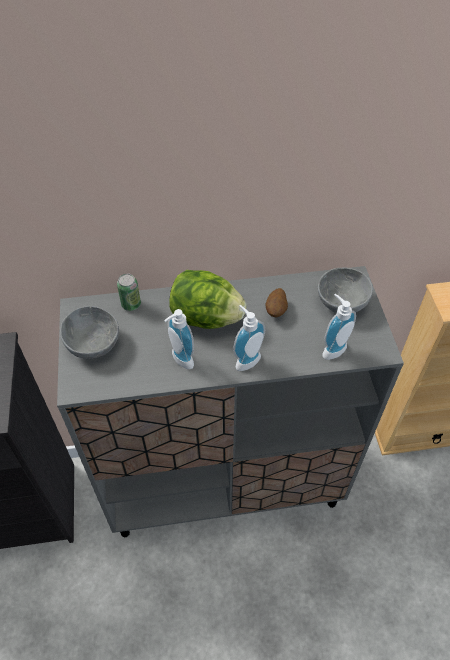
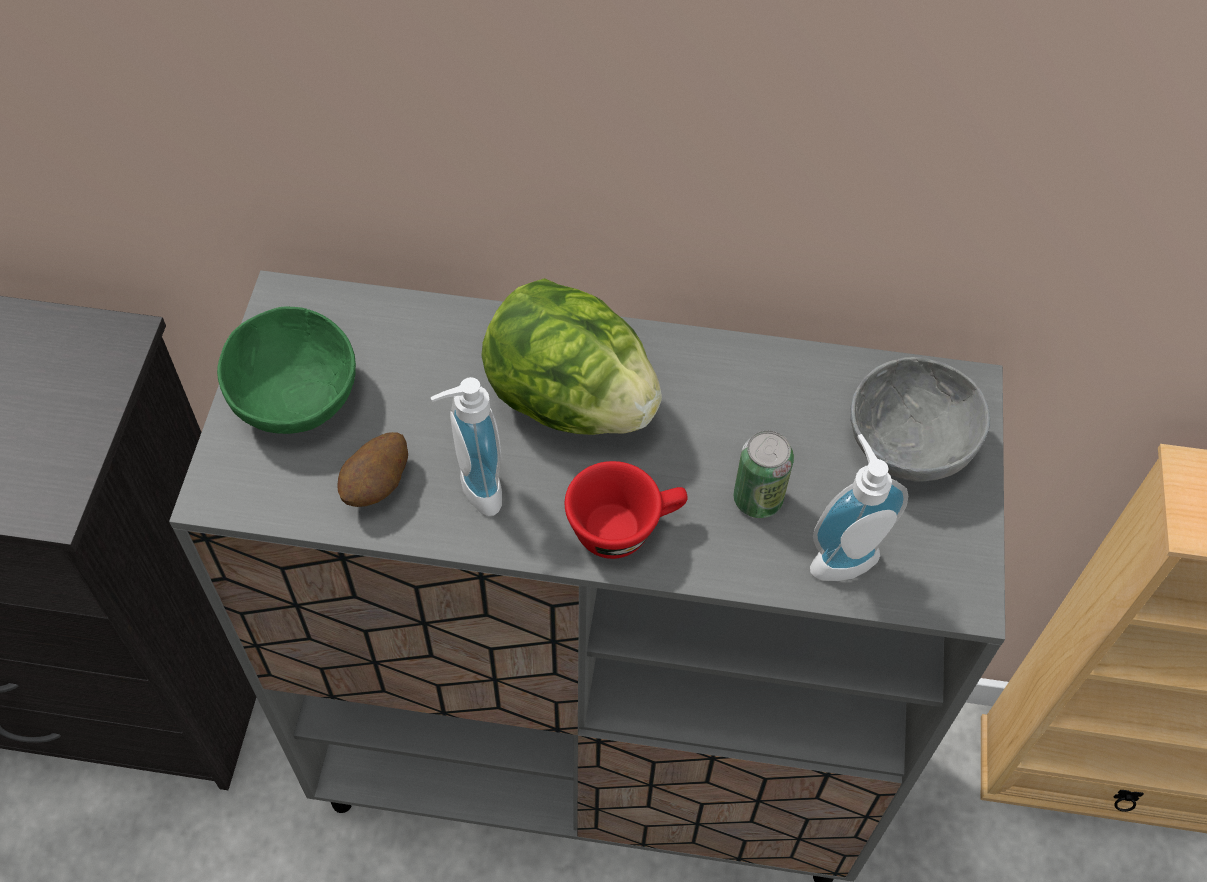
camera: 15 degrees right, 5 degrees up
grey bowl [60,306,119,359] -> green bowl [217,306,356,434]
can [117,274,141,311] -> can moved to [733,430,794,518]
soap dispenser [233,305,265,371] -> red cup [565,461,688,559]
potato [265,288,288,317] -> potato moved to [337,432,408,507]

